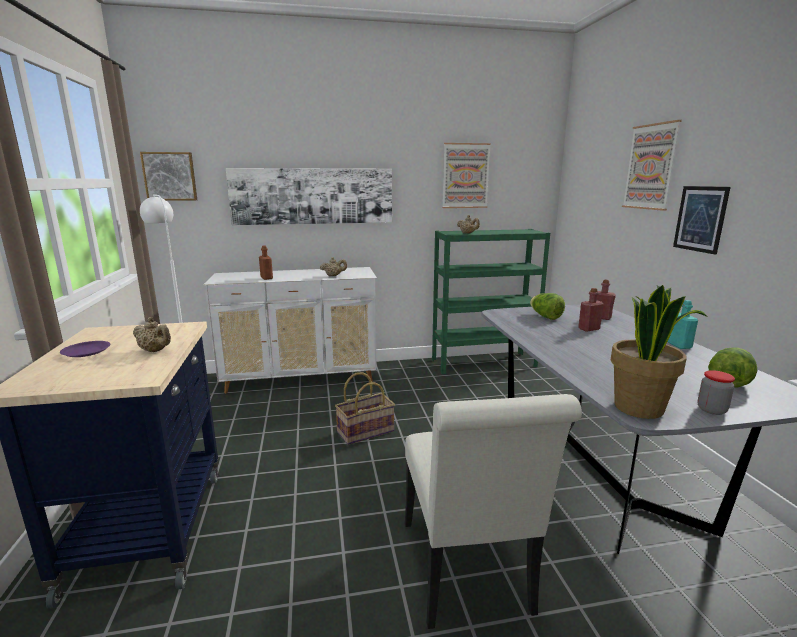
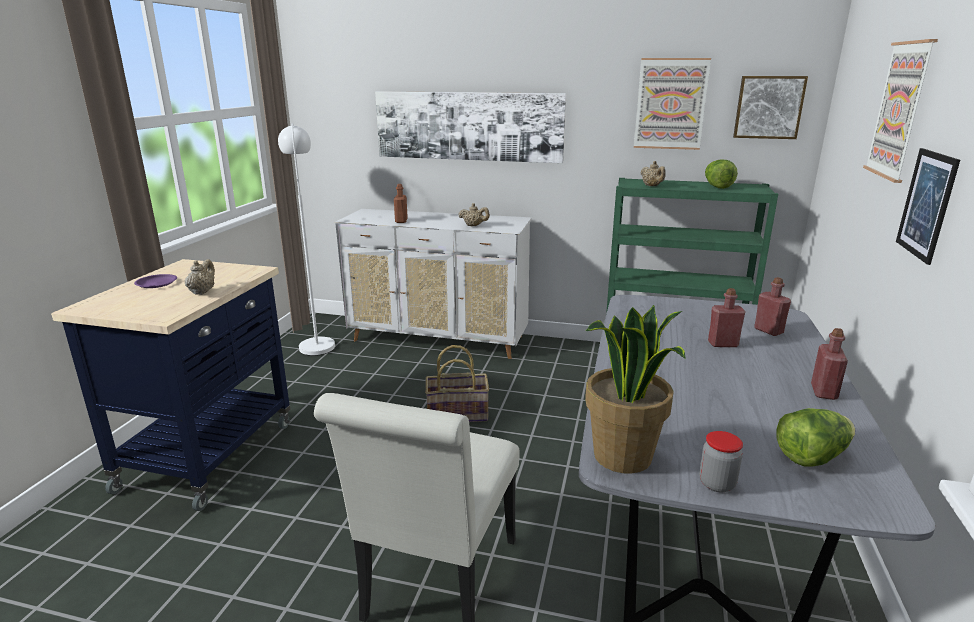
camera: 25 degrees right, 5 degrees up
beige teapot [133,317,171,352] -> beige teapot turned 135 degrees counterclockwise [185,259,215,295]
picture [140,152,197,201] -> picture moved to [733,76,808,139]
lettuce [530,293,565,320] -> lettuce moved to [705,160,738,189]
turquoise bottle [667,300,698,349] -> red bottle [811,328,848,400]

